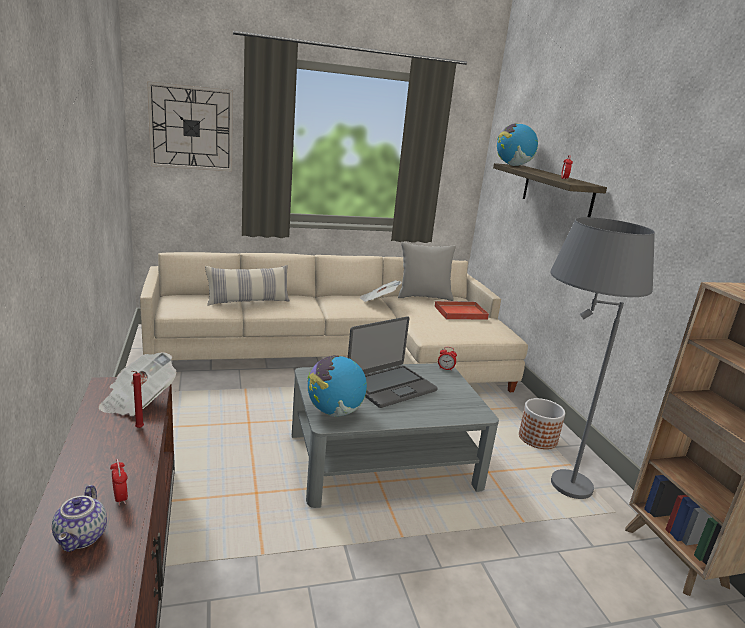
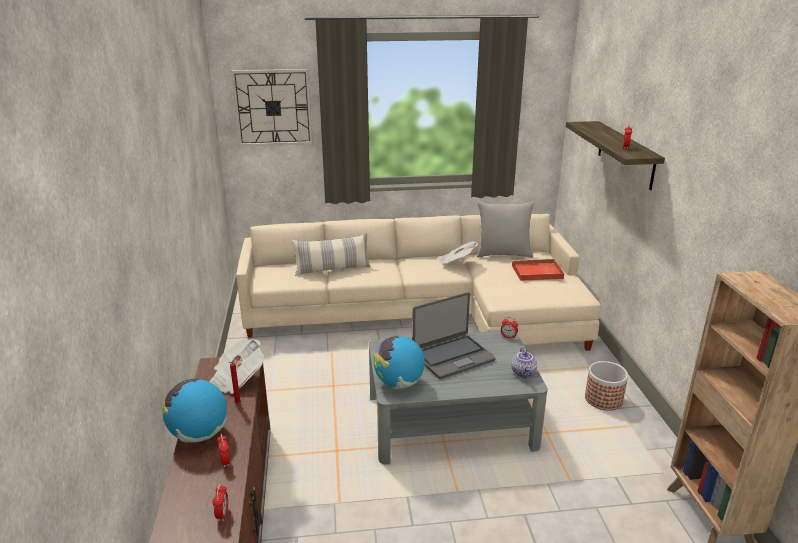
camera: 10 degrees right, 5 degrees up
teapot [52,485,107,552] -> teapot moved to [511,347,537,378]
globe [497,123,538,166] -> globe moved to [162,378,227,443]
grey floor lamp [550,217,655,499] -> none
none -> alarm clock [212,484,228,522]

